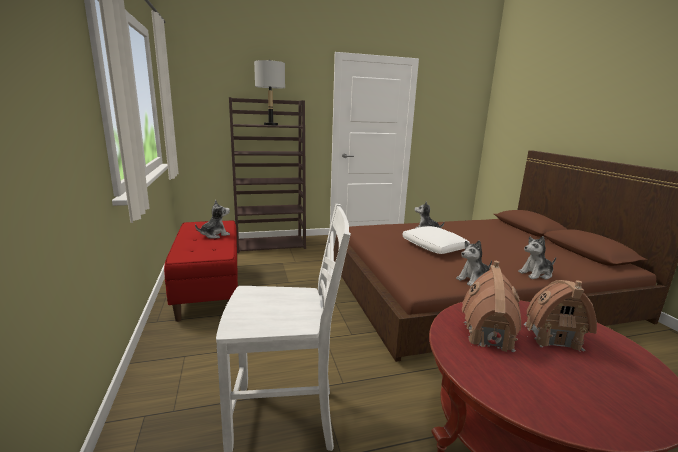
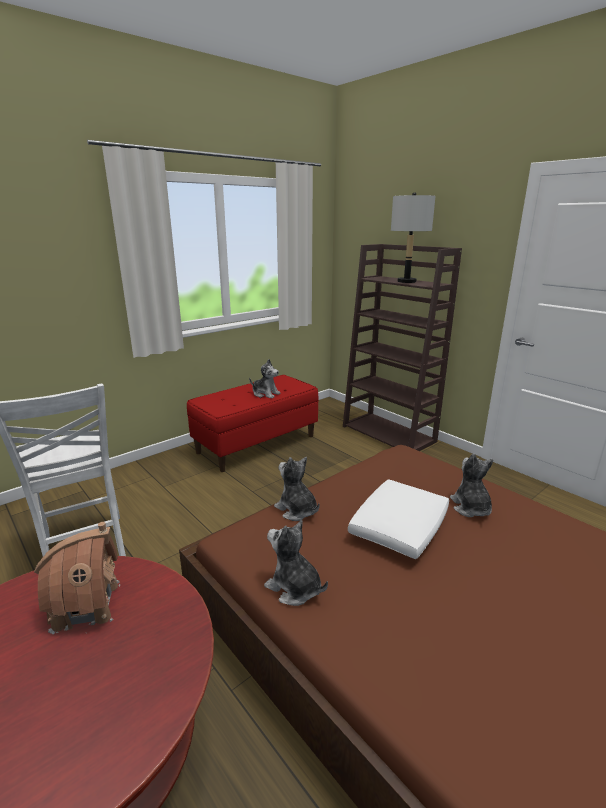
camera: 65 degrees right, 5 degrees up
plush toy [518,236,556,280] -> plush toy moved to [274,457,320,521]
toy house [524,280,597,352] -> none

